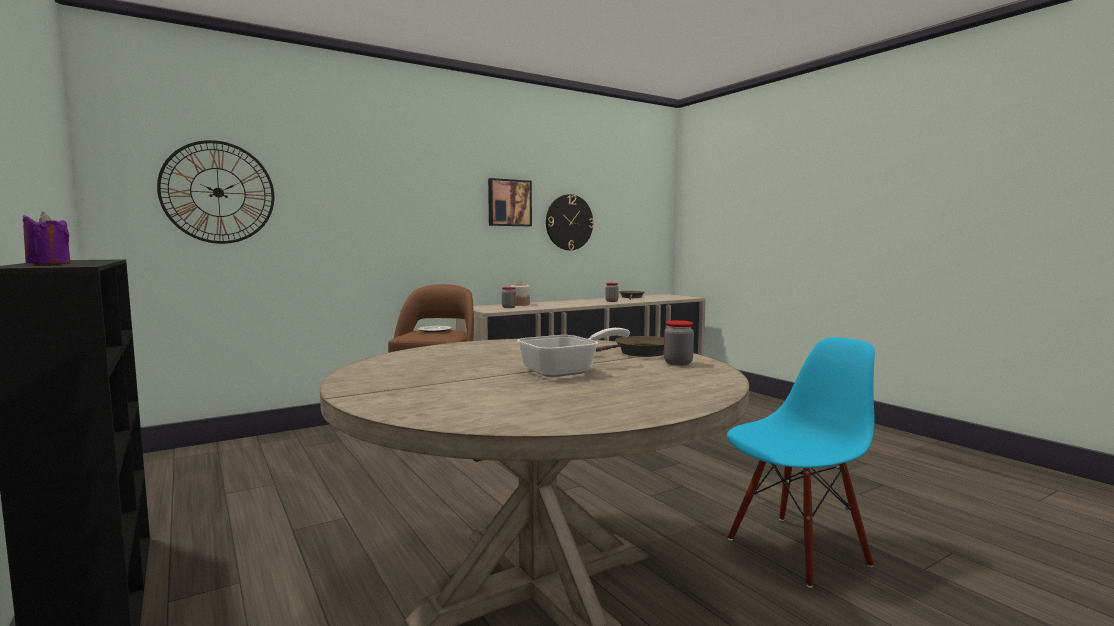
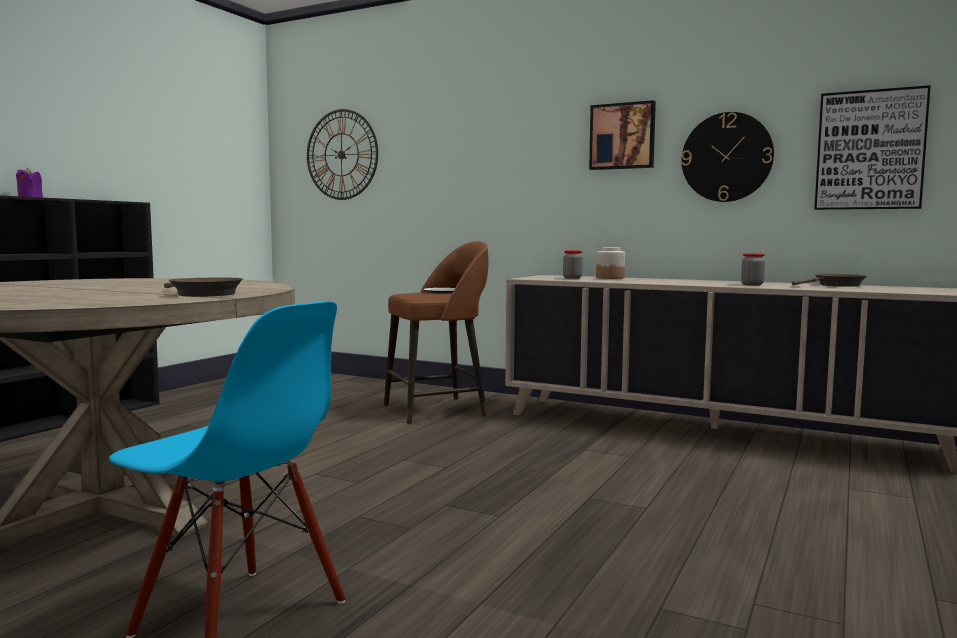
camera: 60 degrees right, 0 degrees up
frying pan [517,328,630,377] -> none
jar [664,320,694,366] -> none
none -> picture [814,85,931,210]

